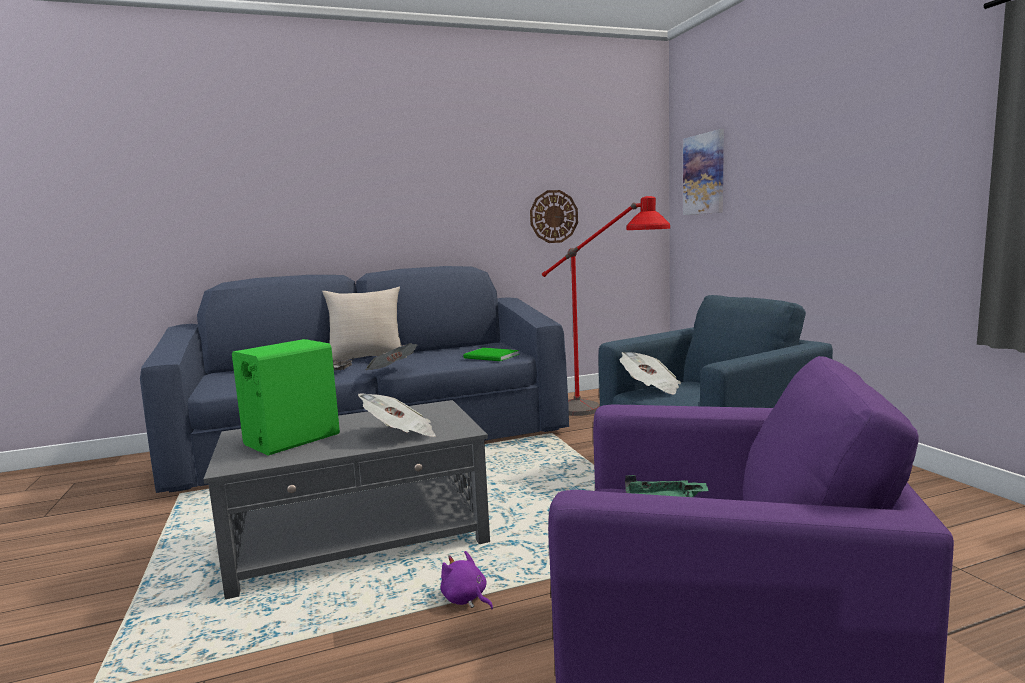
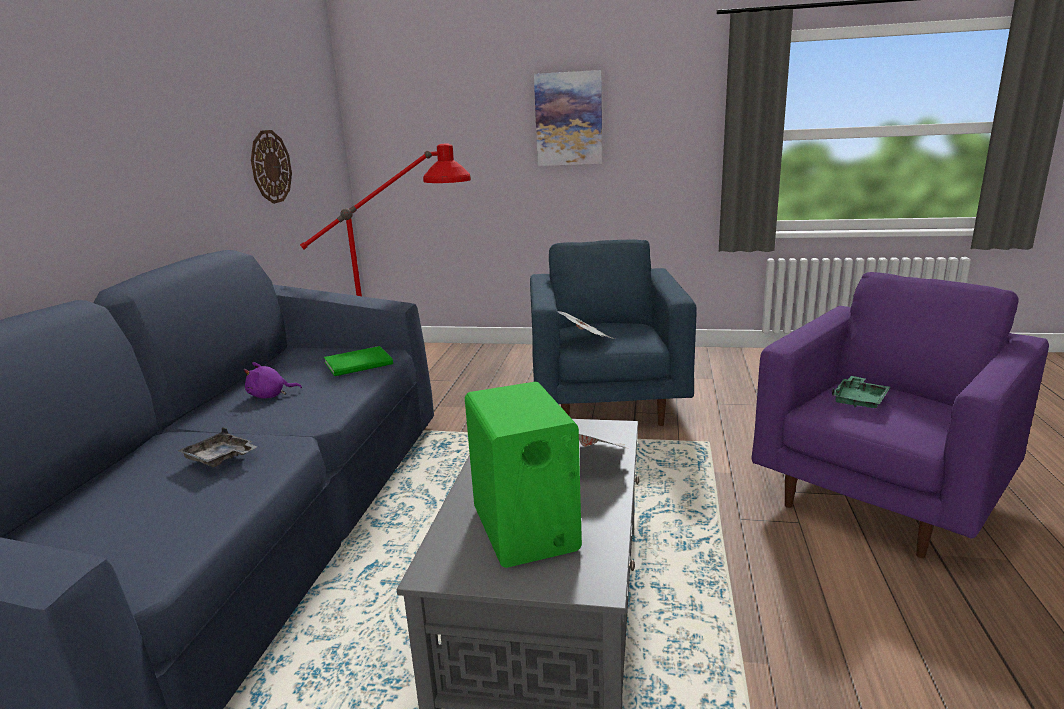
camera: 60 degrees left, 10 degrees up
beige pillow [322,286,407,361] -> none
newspaper [365,343,417,370] -> none
purple plush toy [440,551,493,610] -> purple plush toy moved to [243,362,302,398]
picture [683,129,724,215] -> picture moved to [534,70,602,166]

